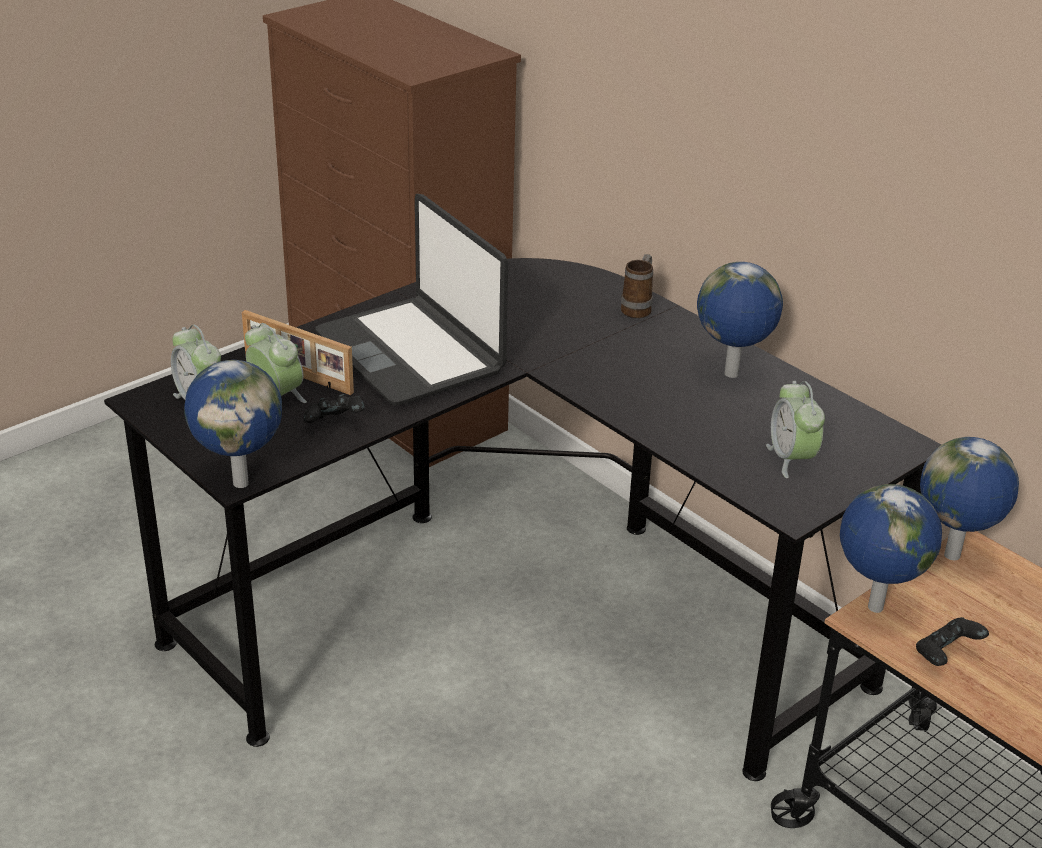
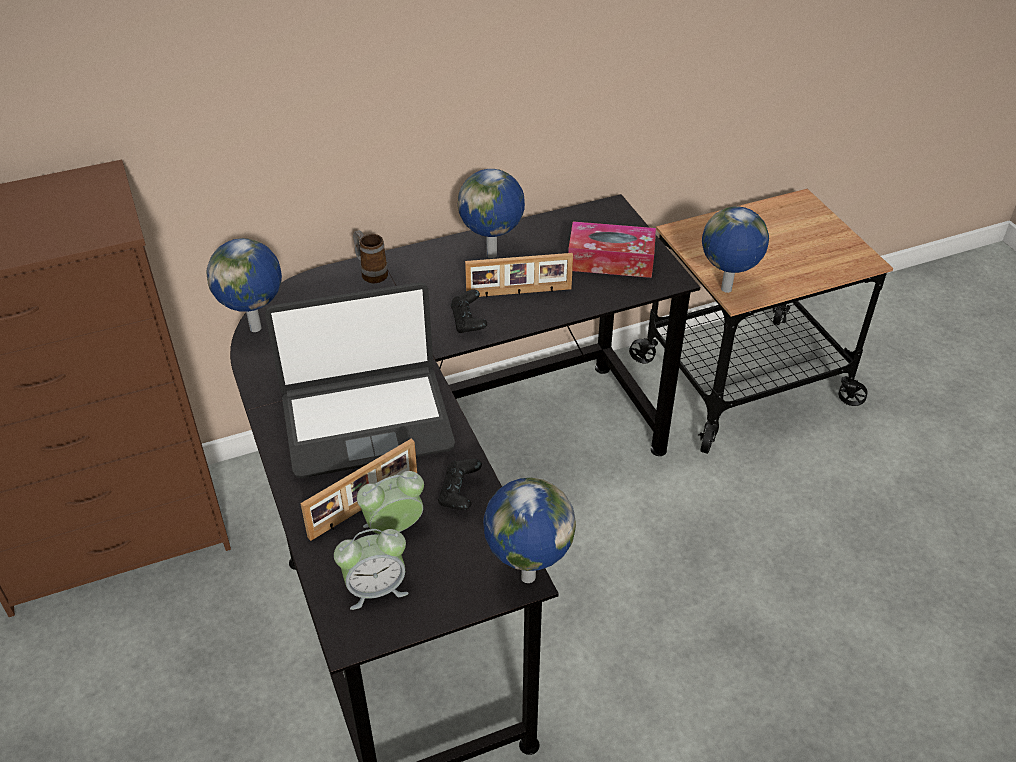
camera: 70 degrees left, 10 degrees up
alarm clock [766,381,825,478] -> tissue box [568,221,656,278]
black game controller [916,617,989,666] -> black game controller moved to [451,290,487,333]
globe [920,437,1019,560] -> globe moved to [206,238,282,332]
none -> picture frame [465,253,573,297]

